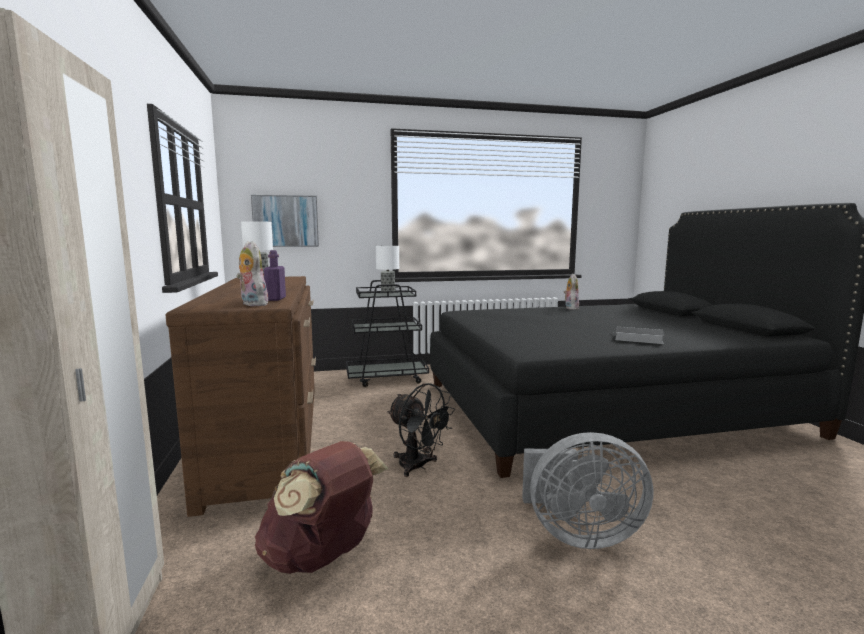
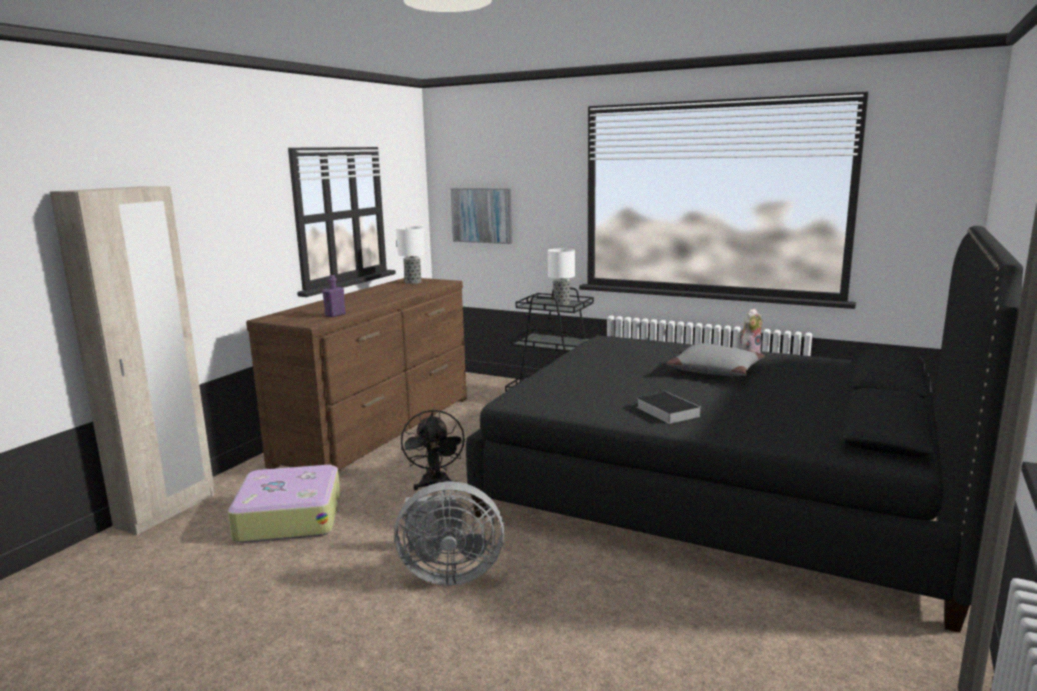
camera: 40 degrees right, 5 degrees up
plush toy [236,241,268,306] -> none
brown backpack [255,441,389,574] -> suitcase [228,465,340,543]
grey fan [522,432,653,549] -> grey fan turned 45 degrees counterclockwise [394,481,504,585]
none -> grey pillow [666,343,765,376]

